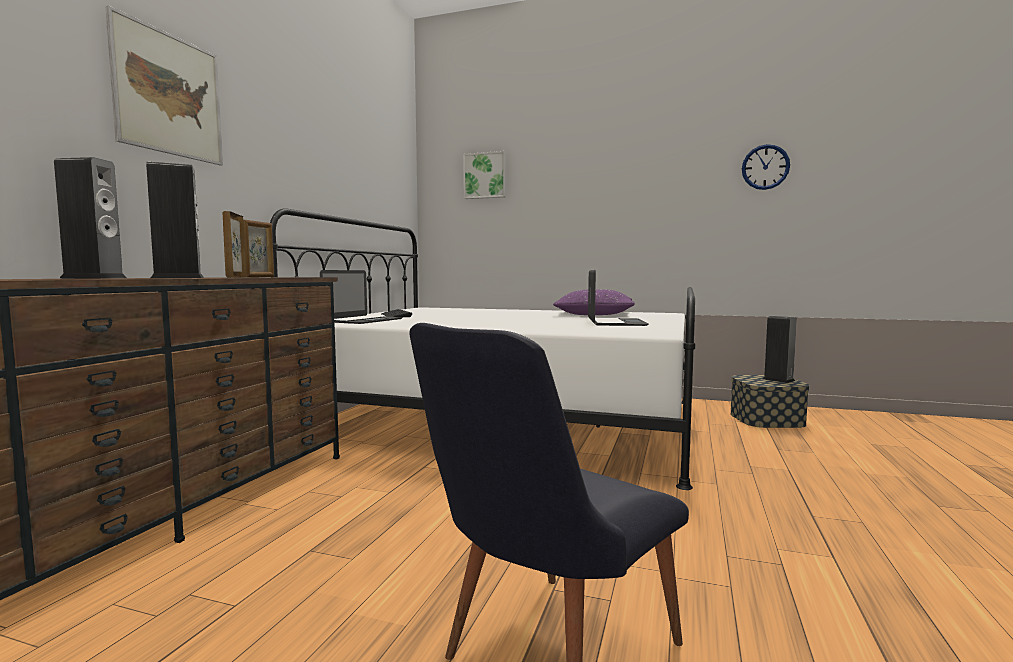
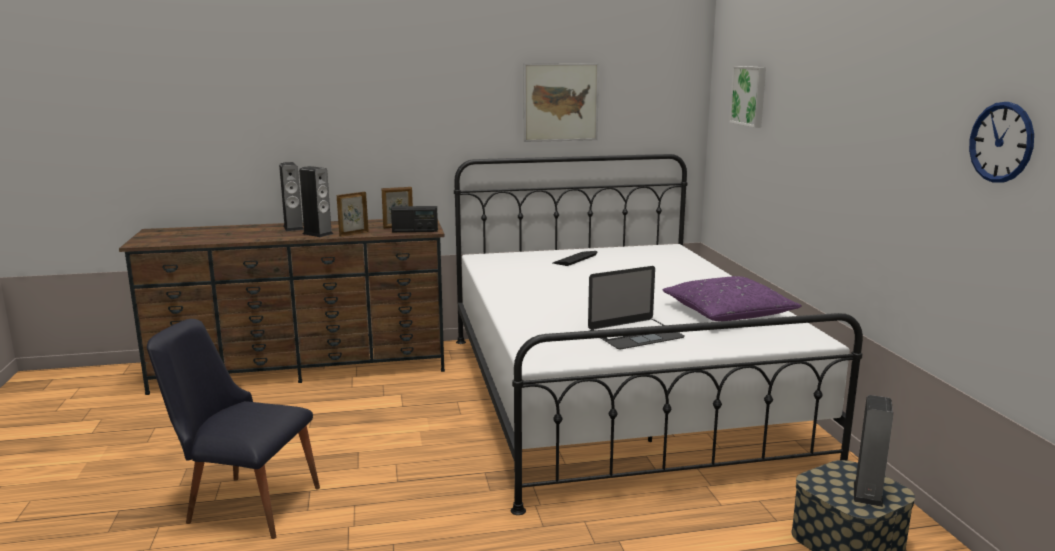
camera: 60 degrees right, 10 degrees up
picture [105,5,223,166] -> picture moved to [523,63,599,142]
laptop [320,270,403,324] -> none
none -> radio [391,206,438,232]

